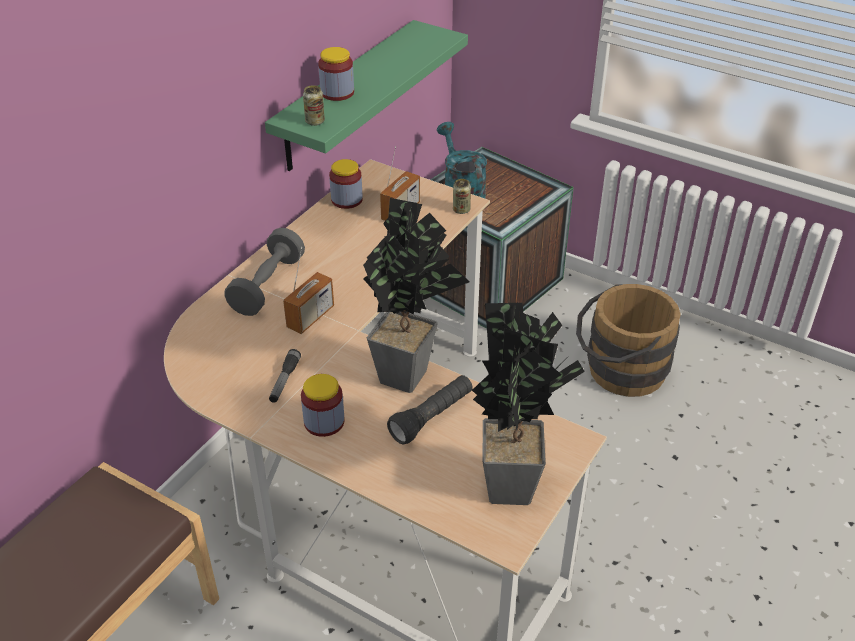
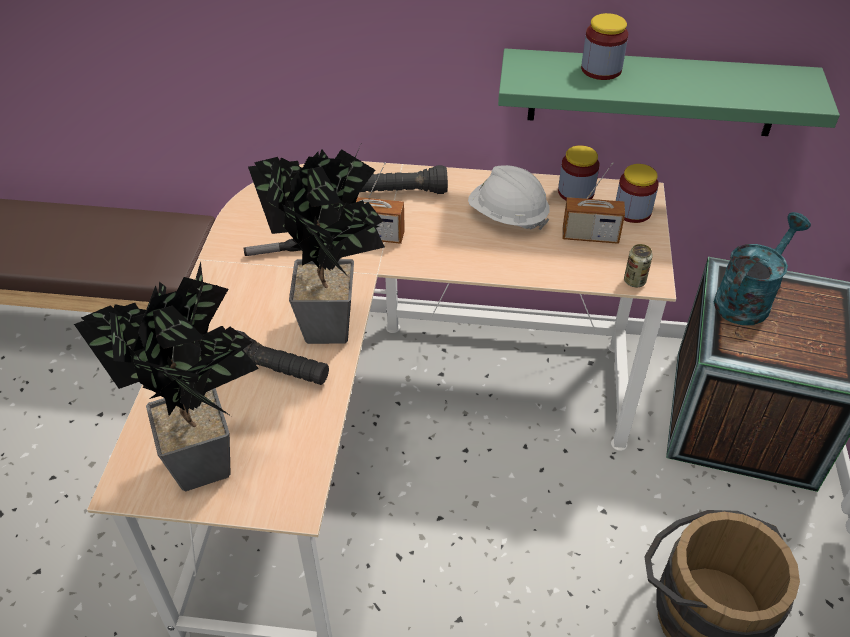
camera: 65 degrees right, 5 degrees up
grey dumbbell [224,228,305,316] -> black flashlight [360,165,448,194]
jar [301,374,344,437] -> jar moved to [616,164,659,223]
can [303,85,325,126] -> none
none -> white hard hat [468,165,550,230]

